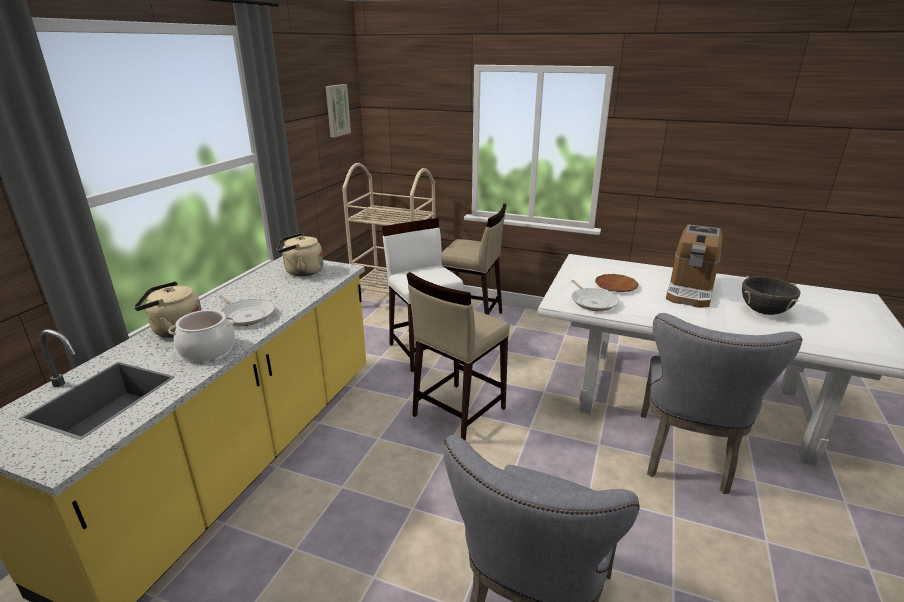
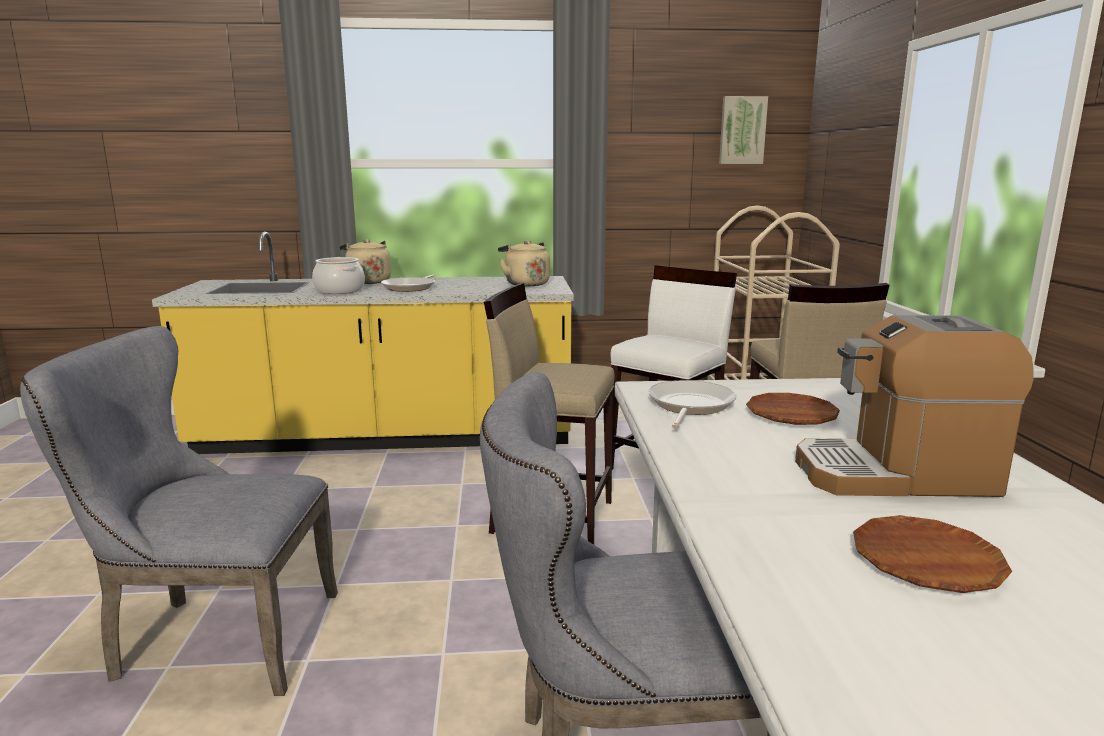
camera: 65 degrees right, 10 degrees down
frying pan [571,280,619,311] -> frying pan turned 150 degrees clockwise [648,380,736,429]
black cooking pot [742,276,800,315] -> brown plate [853,515,1012,593]

